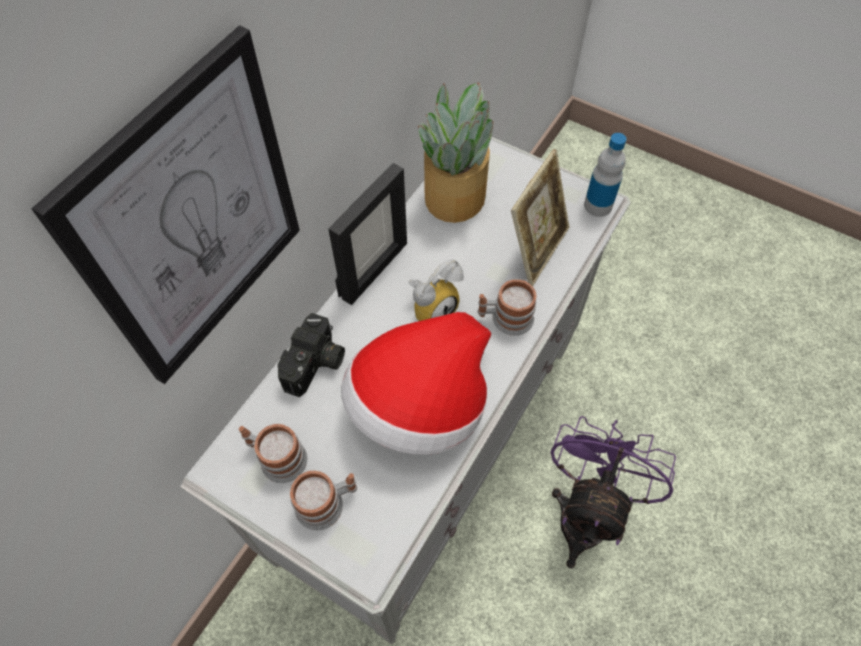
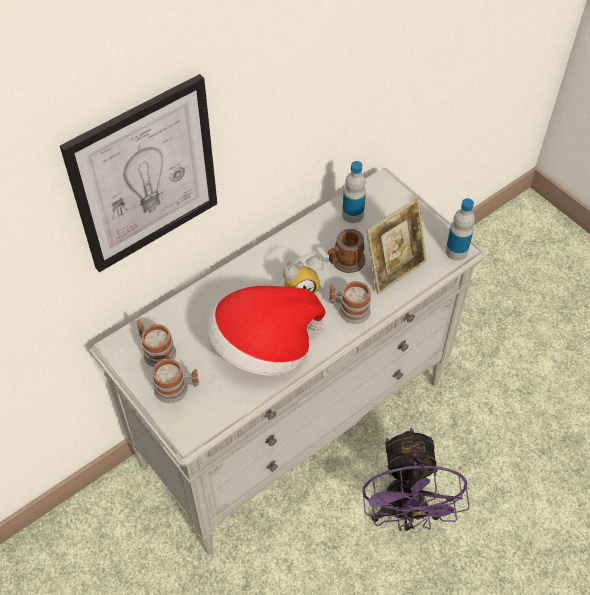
camera: 20 degrees right, 5 degrees down
camera [277,313,345,397] -> none
picture frame [328,163,407,305] -> none
potted plant [418,82,493,223] -> bottle [342,161,366,223]
purple fan [551,416,676,568] -> purple fan turned 135 degrees clockwise [362,427,470,531]
none -> mug [328,229,365,273]

